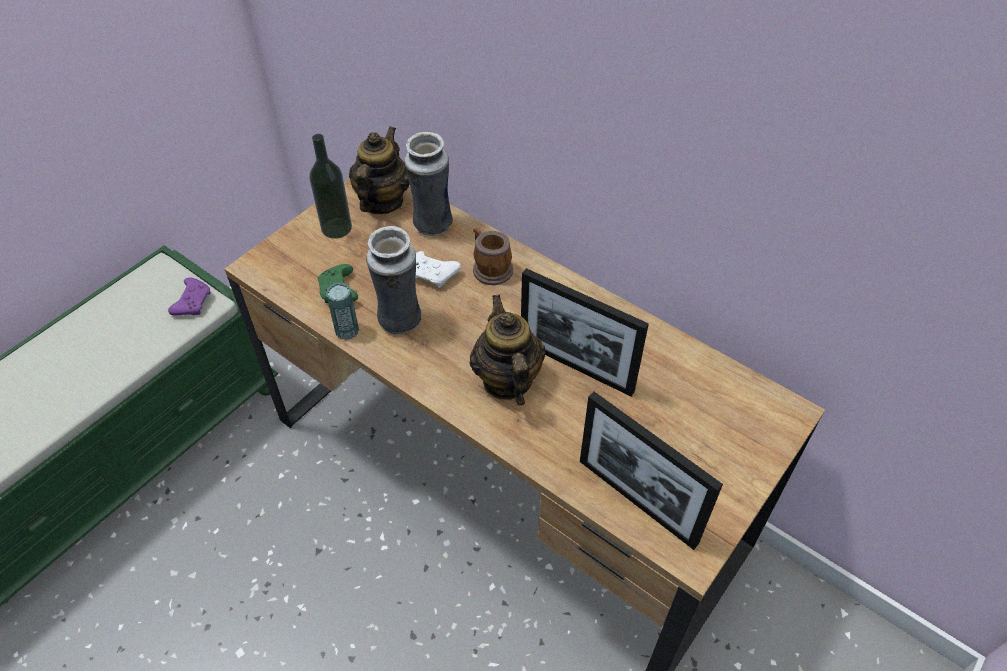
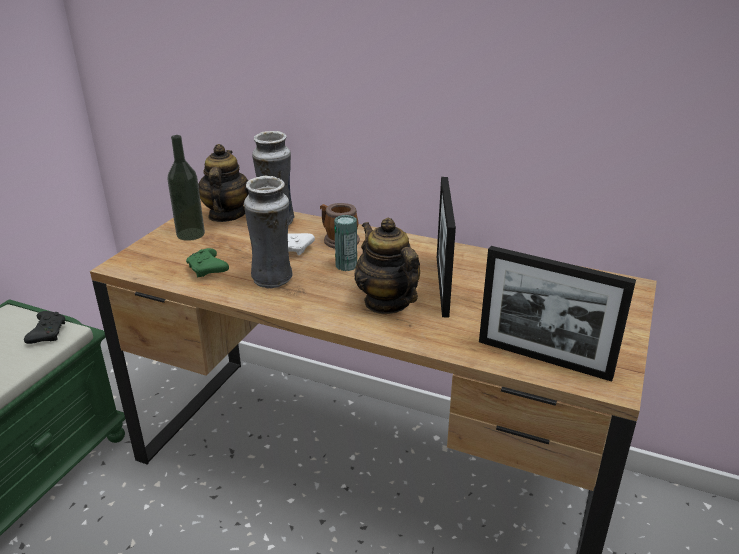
camera: 15 degrees left, 20 degrees down
purple game controller [168,277,211,315] -> black game controller [24,311,65,344]
can [326,282,359,340] -> can moved to [334,215,357,271]
picture frame [521,268,649,397] -> picture frame turned 75 degrees clockwise [437,177,456,317]

